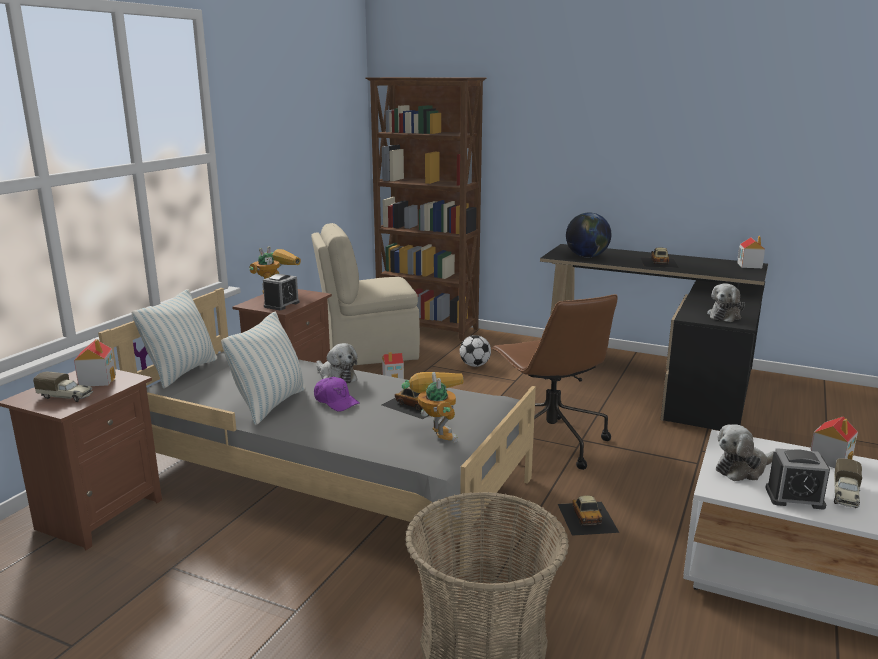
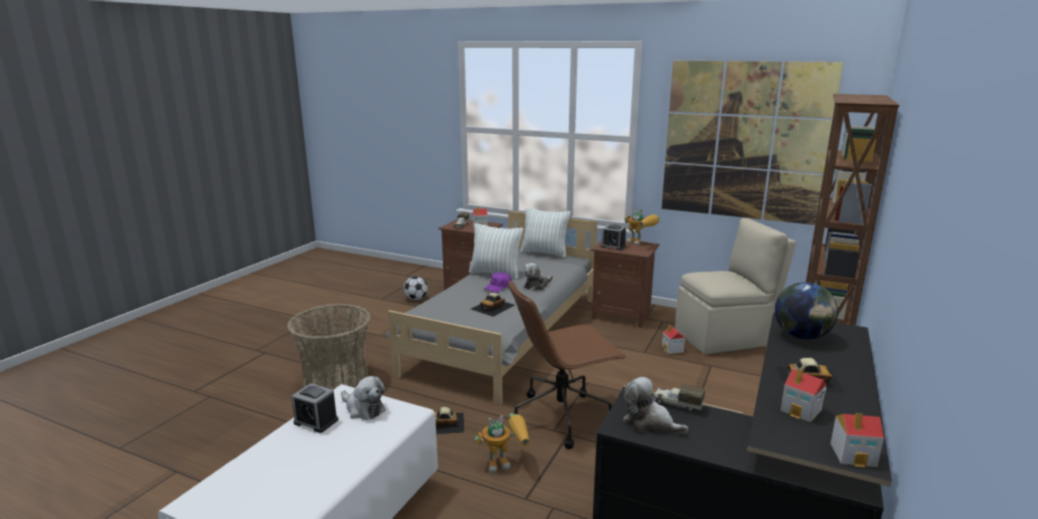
camera: 90 degrees right, 0 degrees up
beige chair [311,223,420,365] -> beige chair turned 90 degrees clockwise [675,218,796,355]
toy robot [402,372,463,443] -> toy robot moved to [475,413,530,473]
football [460,335,491,367] -> football moved to [404,276,428,300]
plush toy [716,424,775,481] -> plush toy turned 150 degrees clockwise [341,376,386,420]
alarm clock [765,448,830,510] -> alarm clock turned 75 degrees counterclockwise [291,383,338,433]
toy house [810,416,858,468] -> toy house moved to [780,369,827,422]
toy truck [834,458,862,508] -> toy truck moved to [653,384,705,412]
none -> picture [661,61,844,225]

